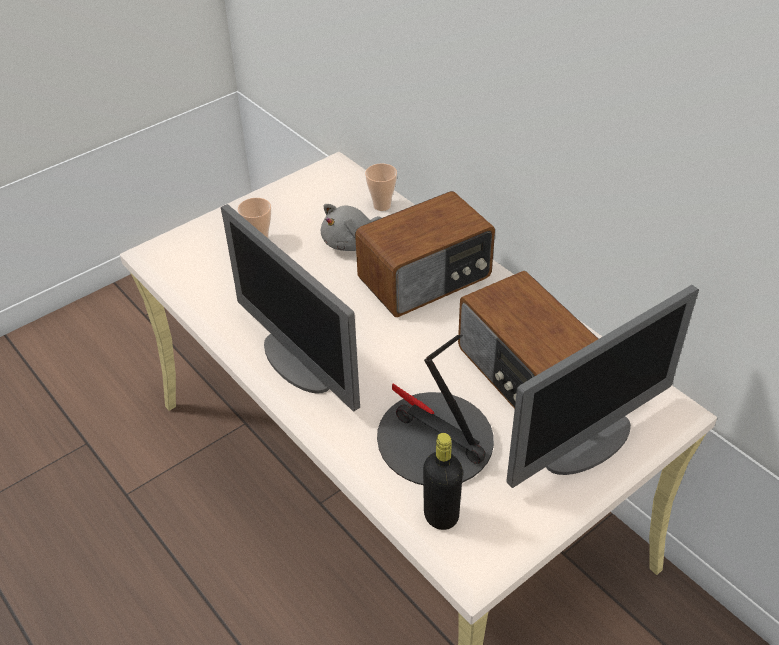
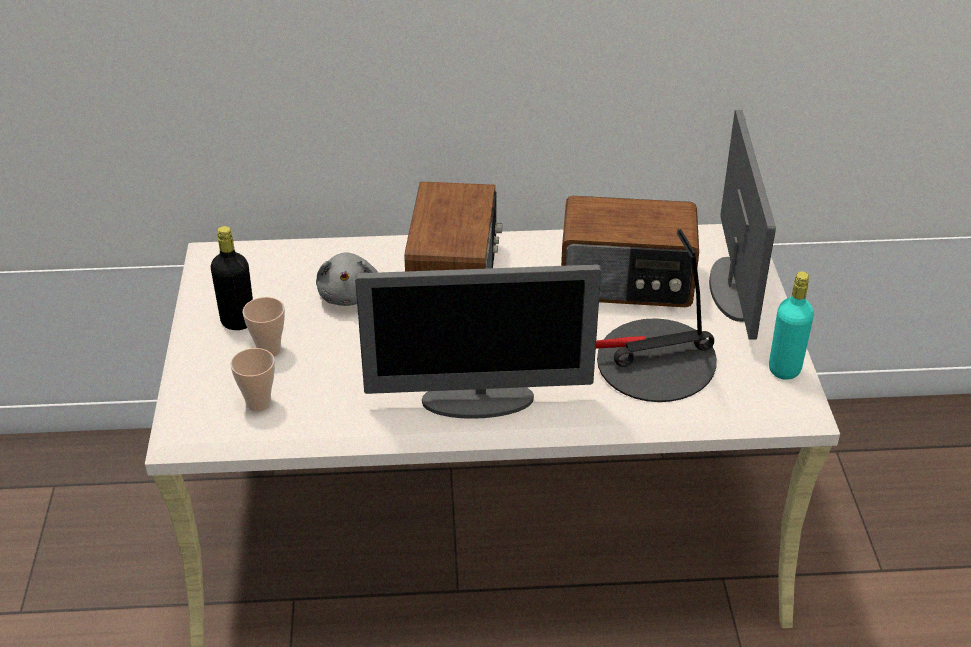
camera: 55 degrees left, 5 degrees down
cup [365,163,397,211] -> cup moved to [230,348,275,411]
black bottle [423,433,463,530] -> black bottle moved to [211,226,253,330]
none -> turquoise bottle [769,271,814,380]

